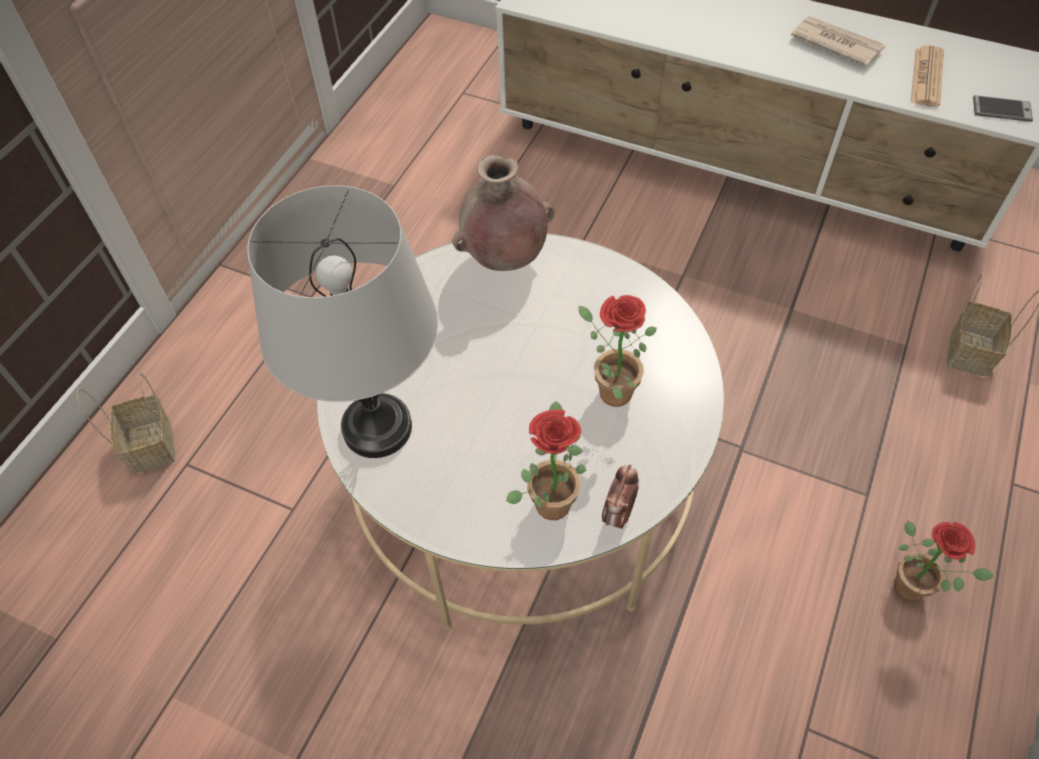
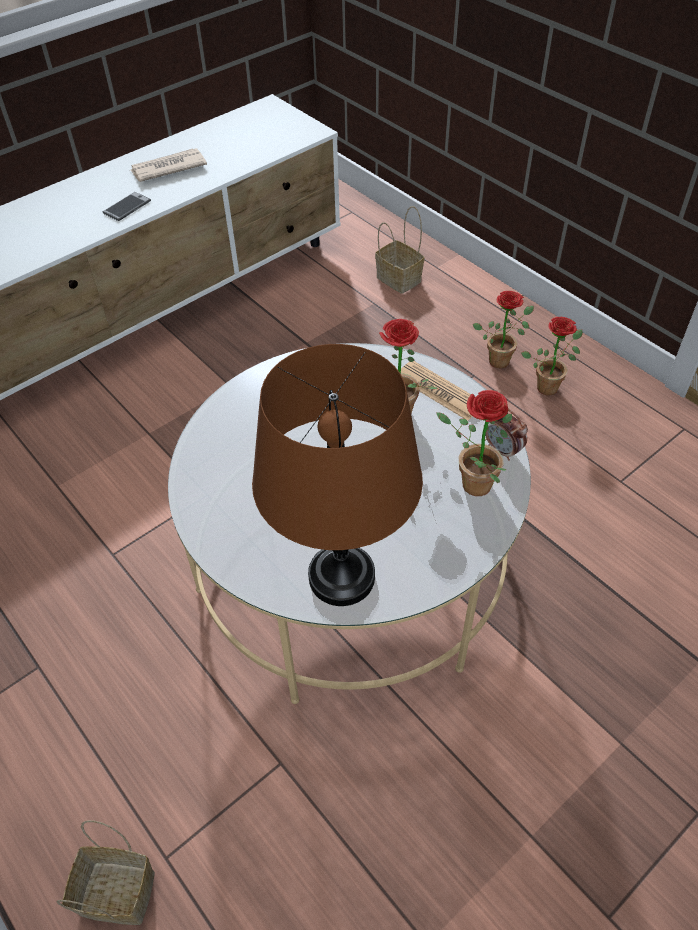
camera: 65 degrees left, 5 degrees down
grey table lamp [247,185,438,458] -> brown table lamp [252,344,423,606]
brown vase [452,154,555,271] -> none
newspaper [910,45,944,107] -> newspaper moved to [401,361,473,421]
phone [973,95,1033,122] -> phone moved to [103,192,151,221]
none -> potted plant [473,291,534,368]

